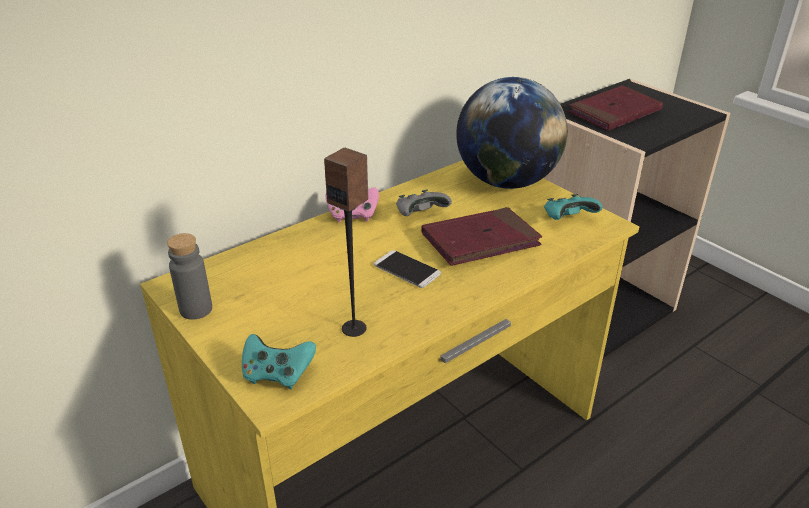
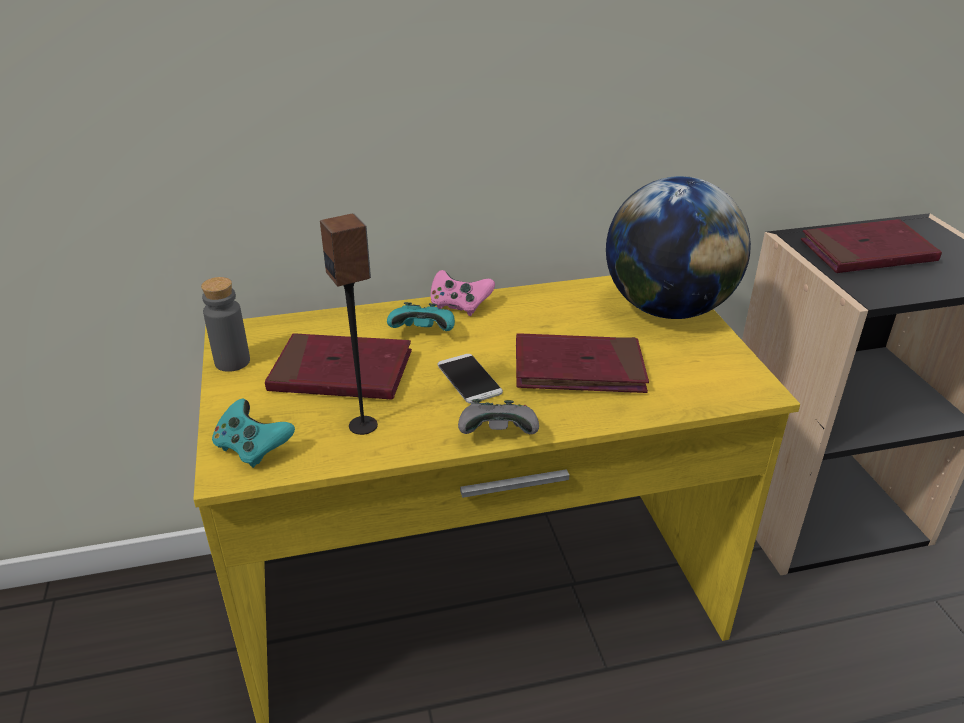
camera: 25 degrees right, 0 degrees up
grey game controller [396,189,452,216] -> grey game controller moved to [458,399,539,434]
turquoise game controller [544,194,602,220] -> turquoise game controller moved to [387,302,455,331]
none -> red book [265,333,412,399]

